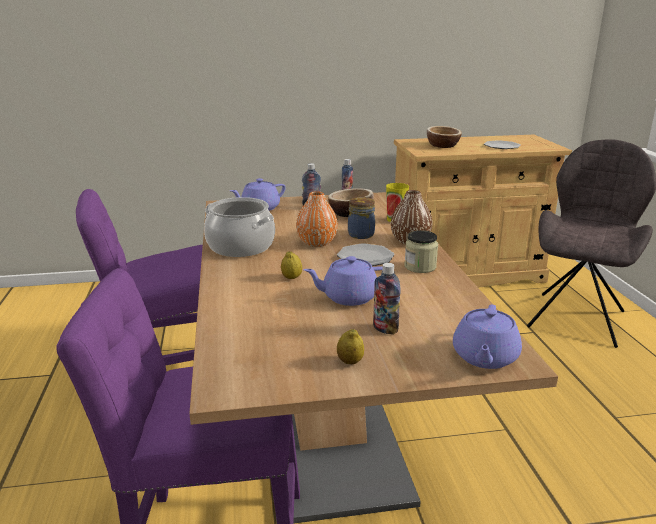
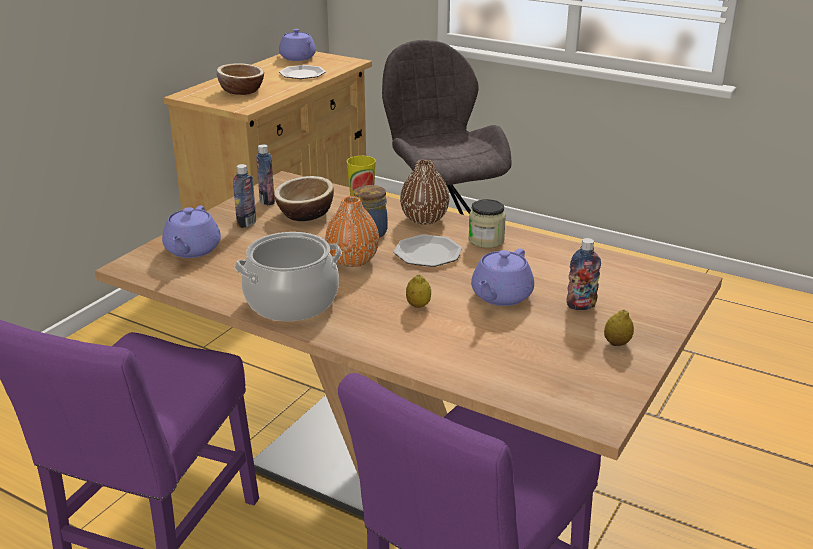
camera: 50 degrees left, 5 degrees up
purple teapot [453,304,522,369] -> purple teapot moved to [279,29,316,61]

